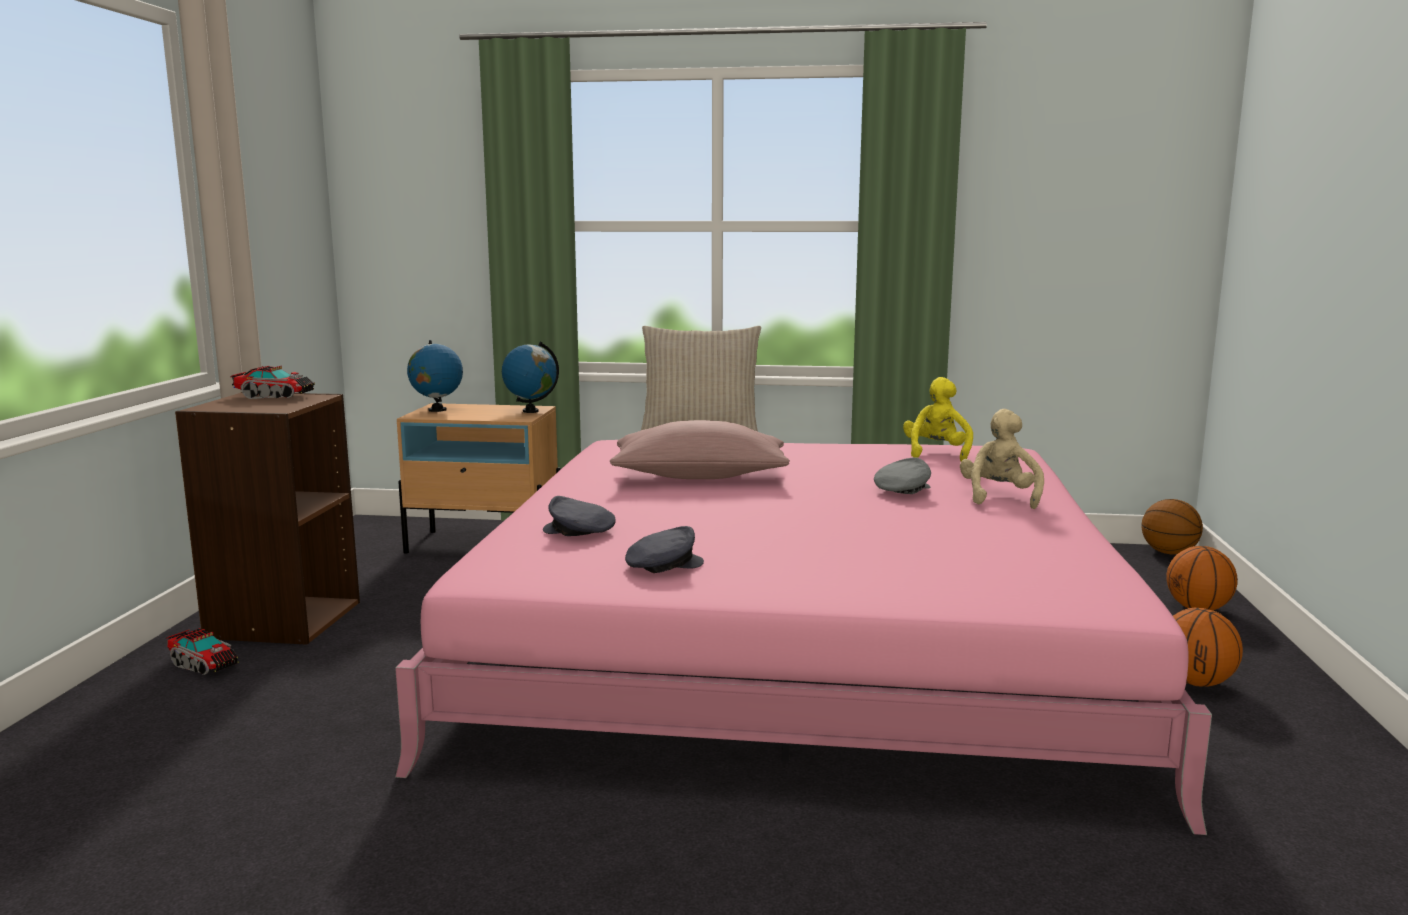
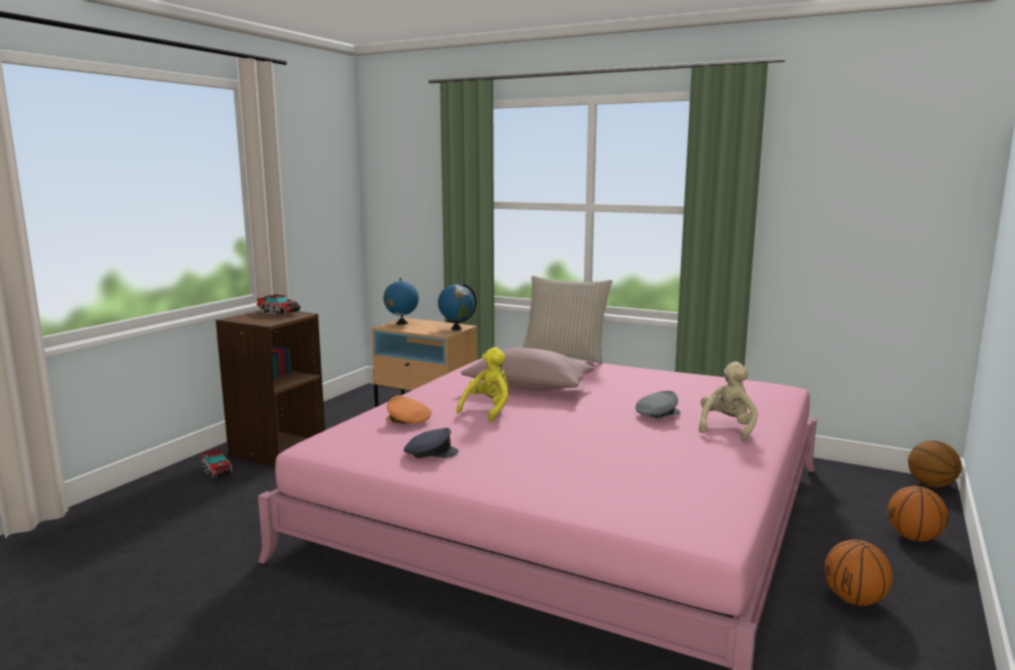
camera: 20 degrees right, 0 degrees up
grey cap [543,496,616,536] -> orange cap [386,395,432,424]
yellow plush toy [903,377,973,461] -> yellow plush toy moved to [456,347,509,422]

